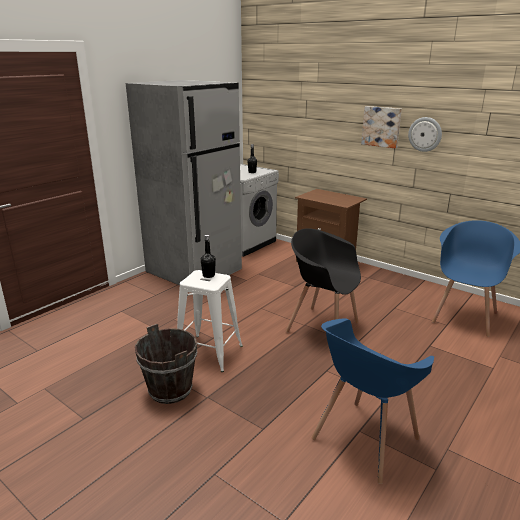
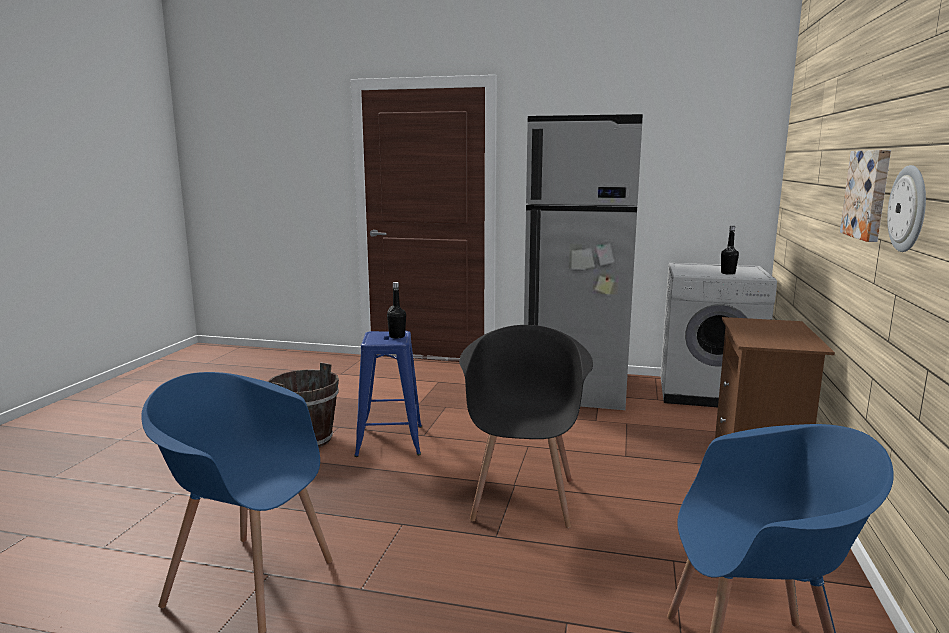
camera: 65 degrees right, 10 degrees down
white stool [177,270,243,372] -> blue stool [354,331,422,457]

